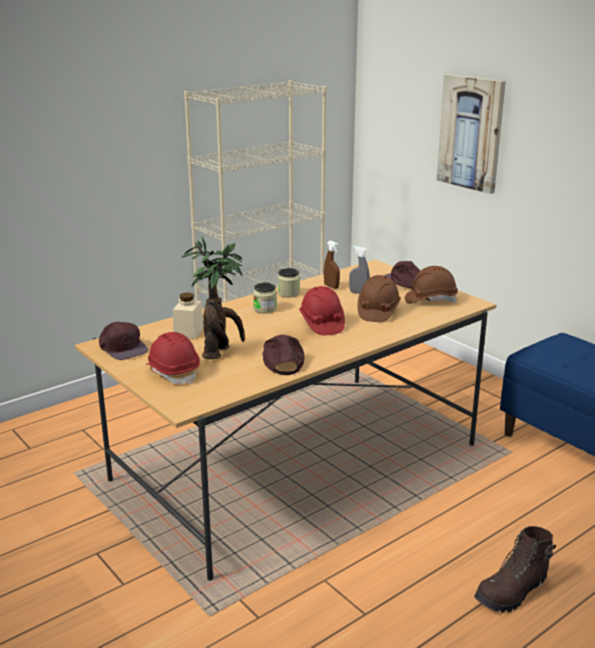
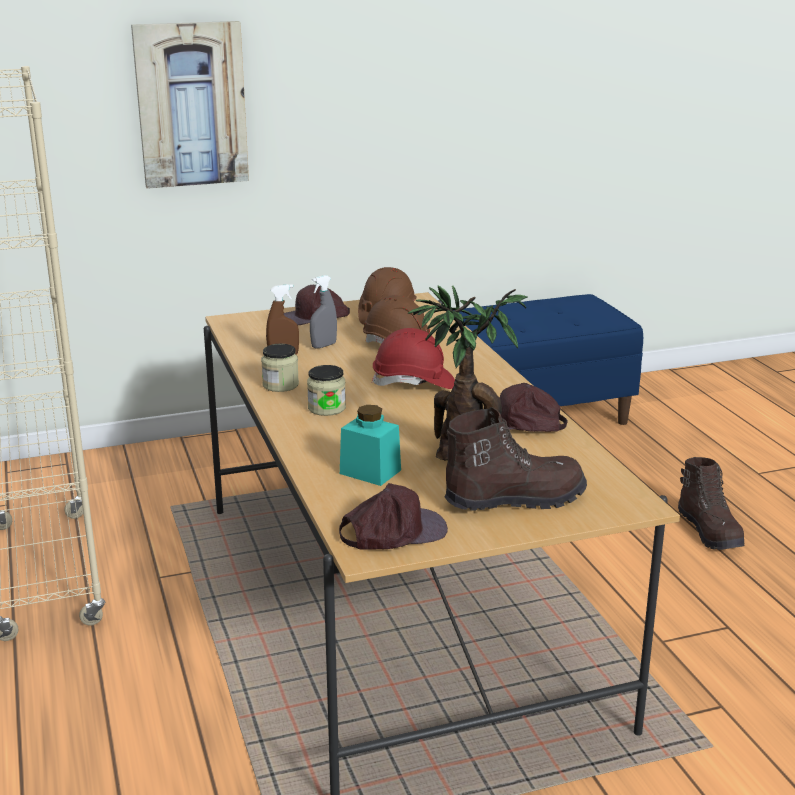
camera: 70 degrees left, 0 degrees up
red hard hat [145,332,200,384] -> brown boot [445,407,587,511]
beige jar [173,293,204,339] -> turquoise jar [340,405,401,486]

